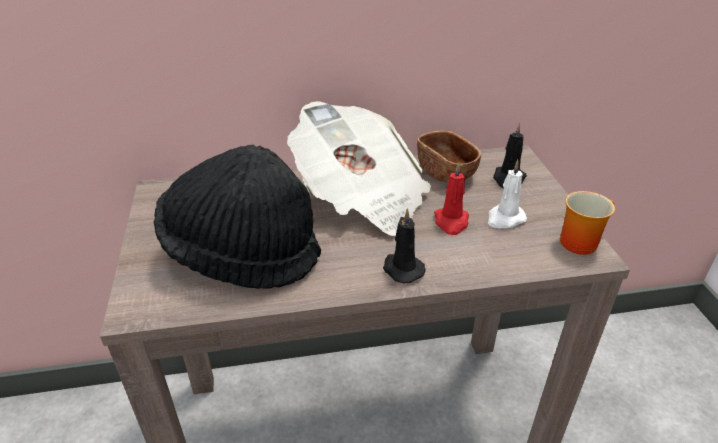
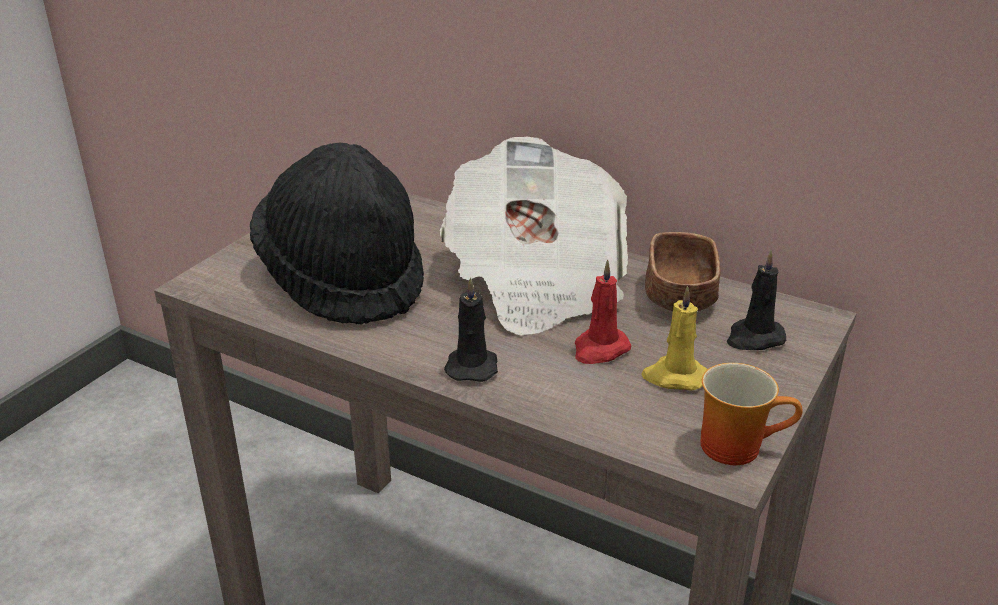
camera: 40 degrees right, 5 degrees down
white candle [488,160,527,228] -> yellow candle [641,286,708,390]

